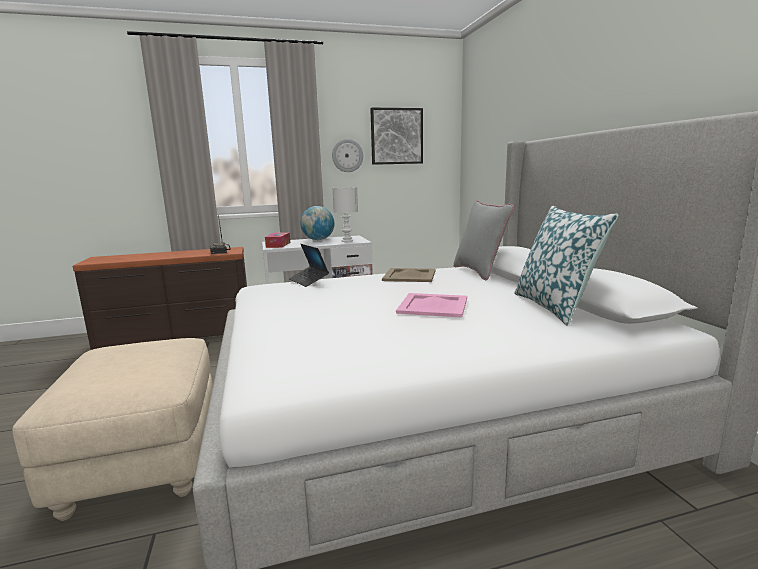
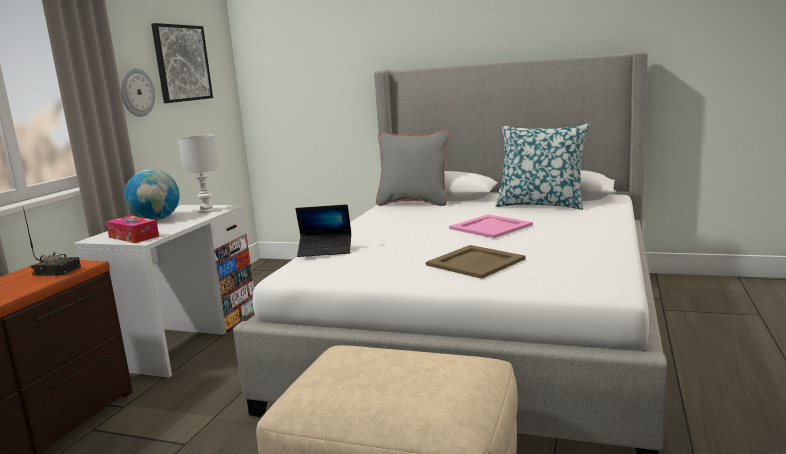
camera: 55 degrees left, 0 degrees up
beige tray [382,268,435,282] -> beige tray moved to [426,245,526,279]

